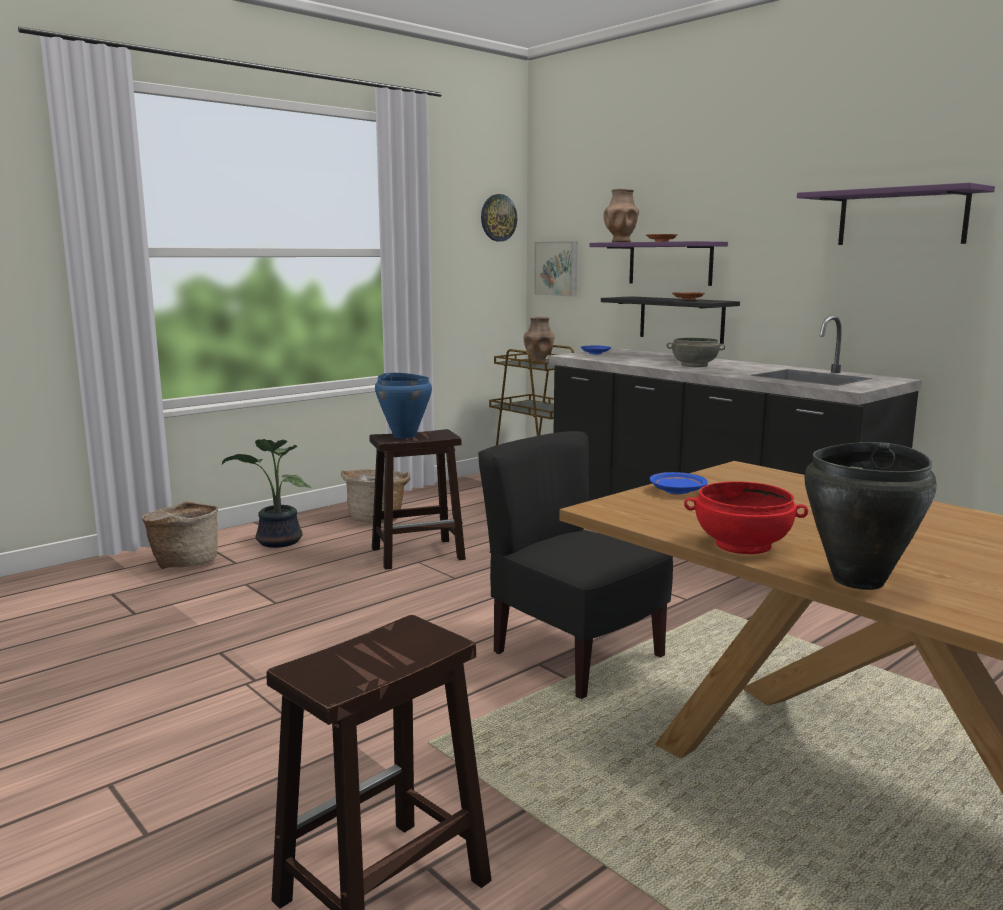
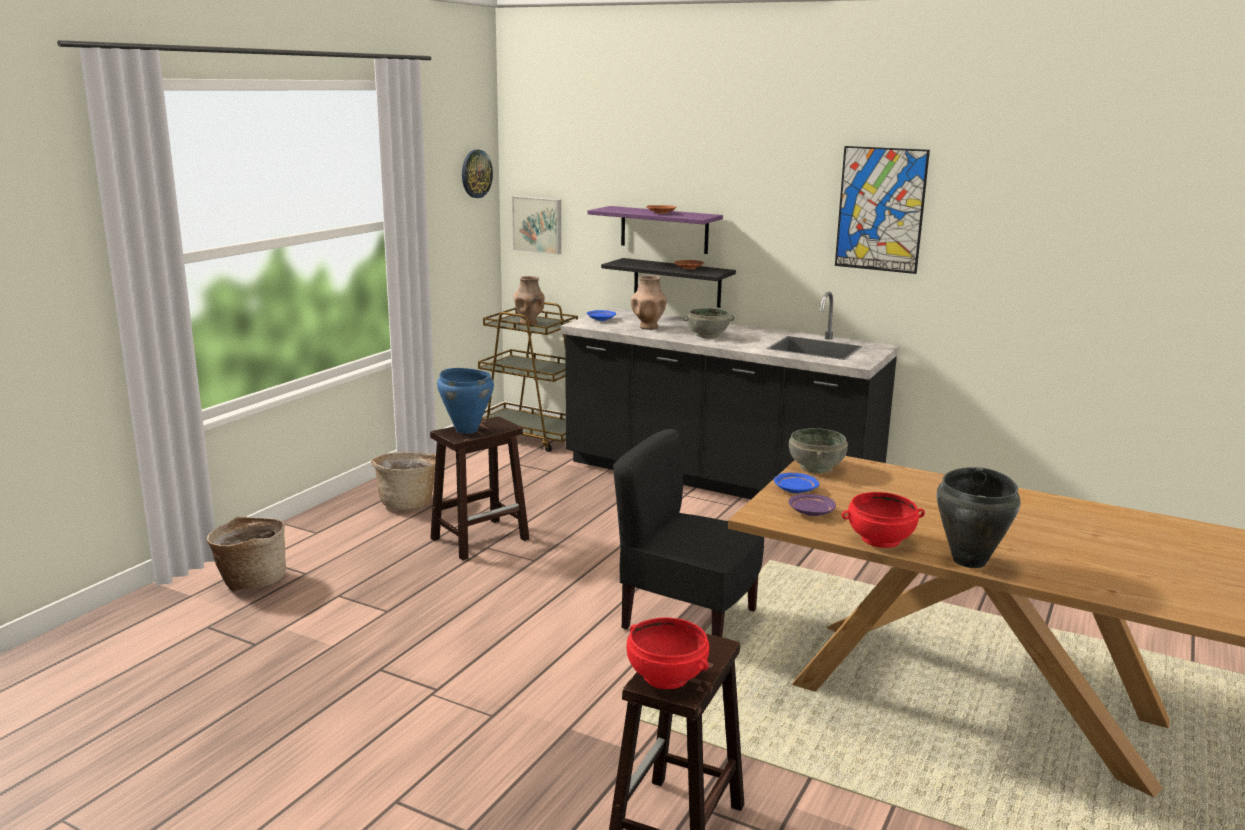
camera: 20 degrees left, 5 degrees up
potted plant [222,439,311,548] -> none
brown vase [604,189,639,242] -> brown vase moved to [631,275,667,330]
purple shelf [797,183,995,245] -> picture [835,146,930,274]
none -> red bowl [627,617,709,689]
none -> purple plate [788,494,836,516]
none -> grey bowl [789,428,848,473]

